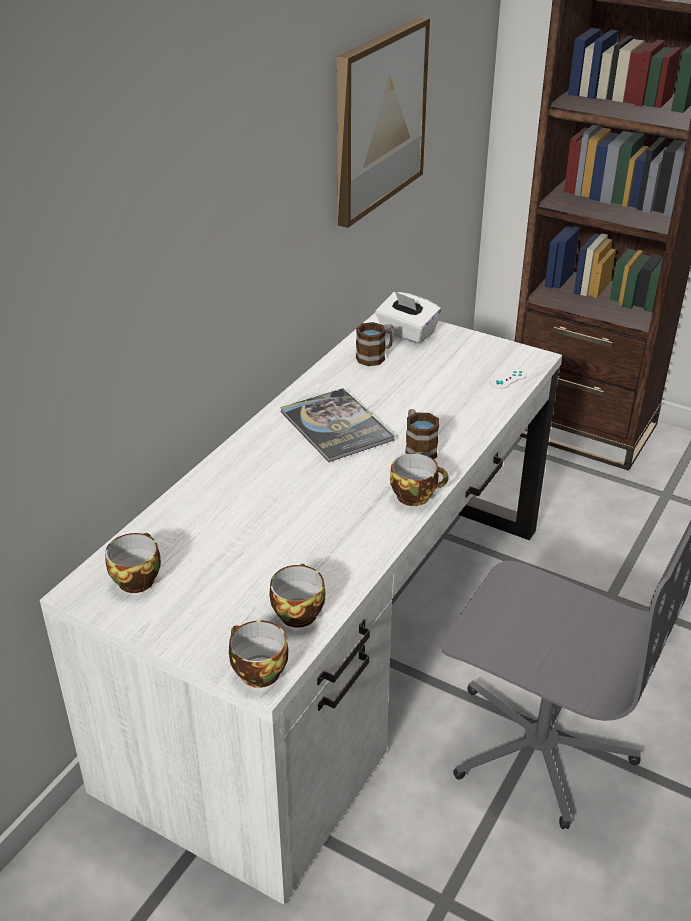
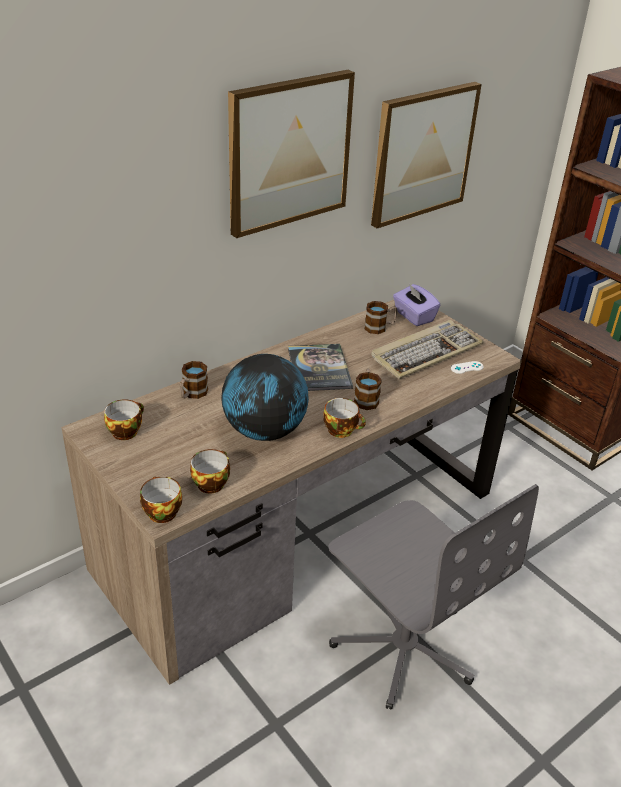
camera: 20 degrees right, 0 degrees up
white desk [40,313,562,905] -> brown desk [61,300,522,685]
white tissue box [375,291,441,344] -> purple tissue box [393,284,440,326]
none -> mug [180,361,208,399]
none -> globe [221,354,309,441]
none -> picture [228,70,355,238]
none -> keyboard [371,320,484,379]

